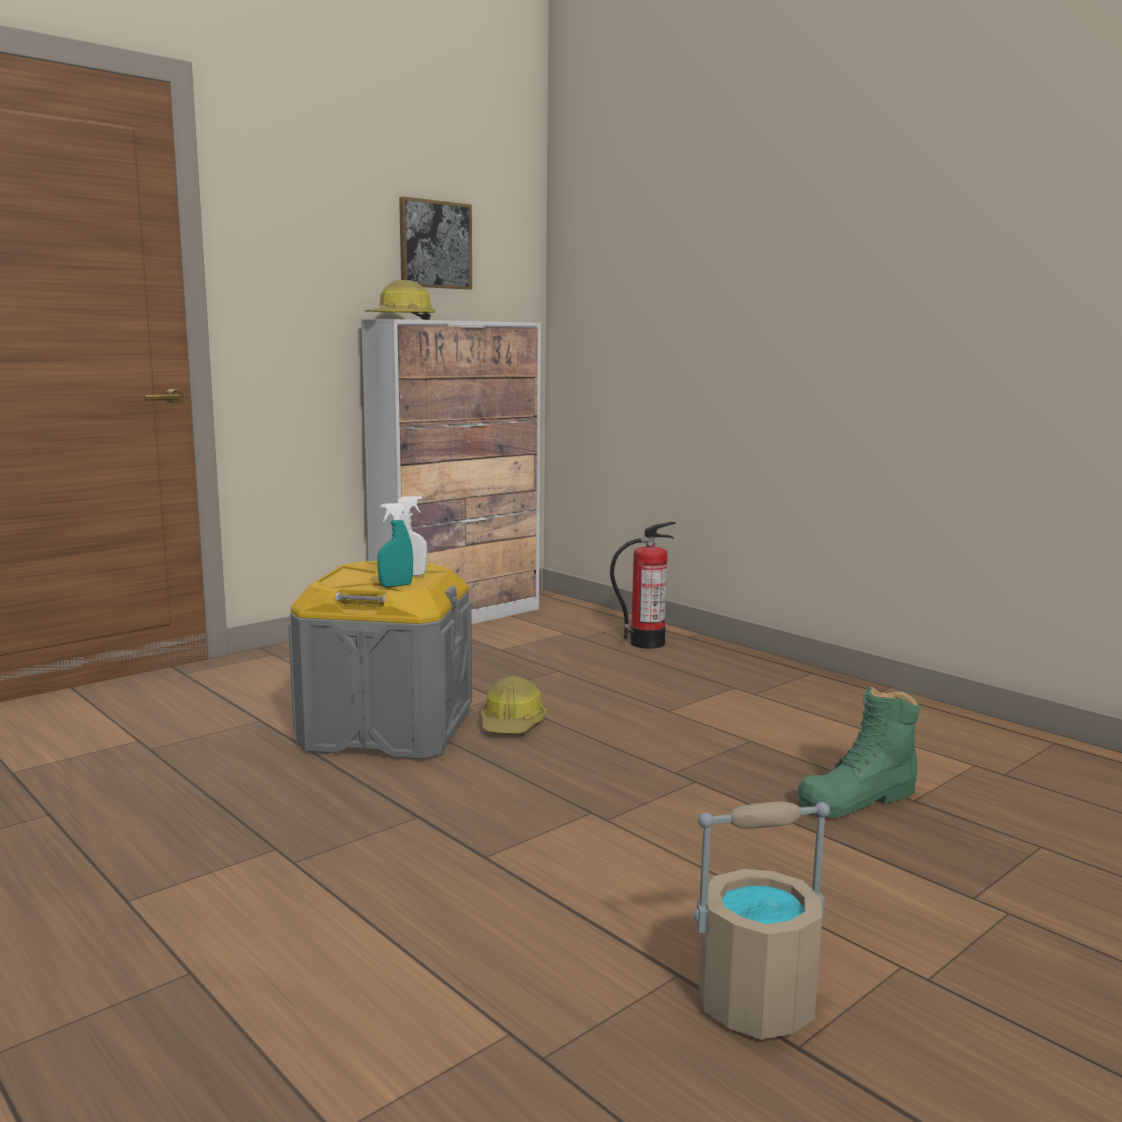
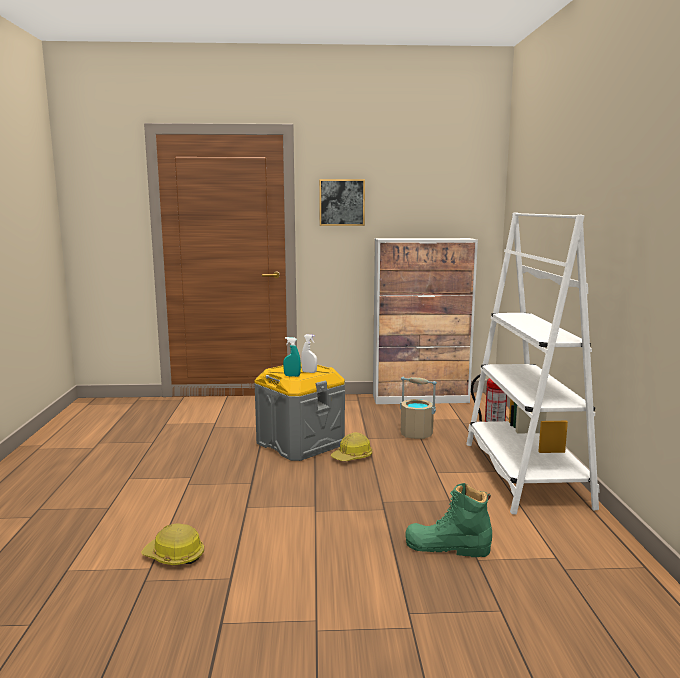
camera: 40 degrees right, 0 degrees up
hard hat [365,280,435,320] -> hard hat moved to [141,524,204,565]
picture [399,196,472,290] -> picture moved to [319,179,365,226]
beige bucket [694,801,830,1040] -> beige bucket moved to [400,377,437,439]
none -> white bookcase [466,212,600,515]

